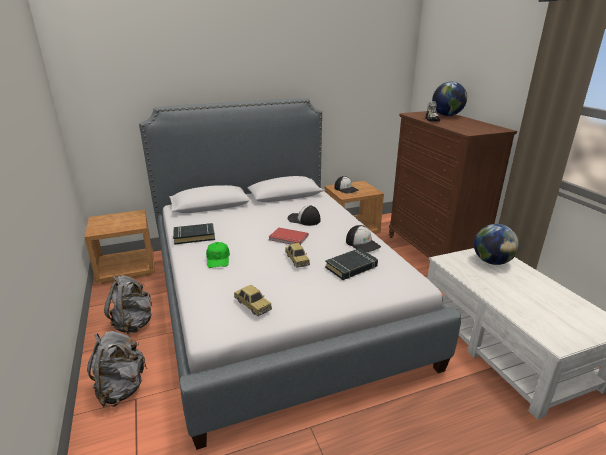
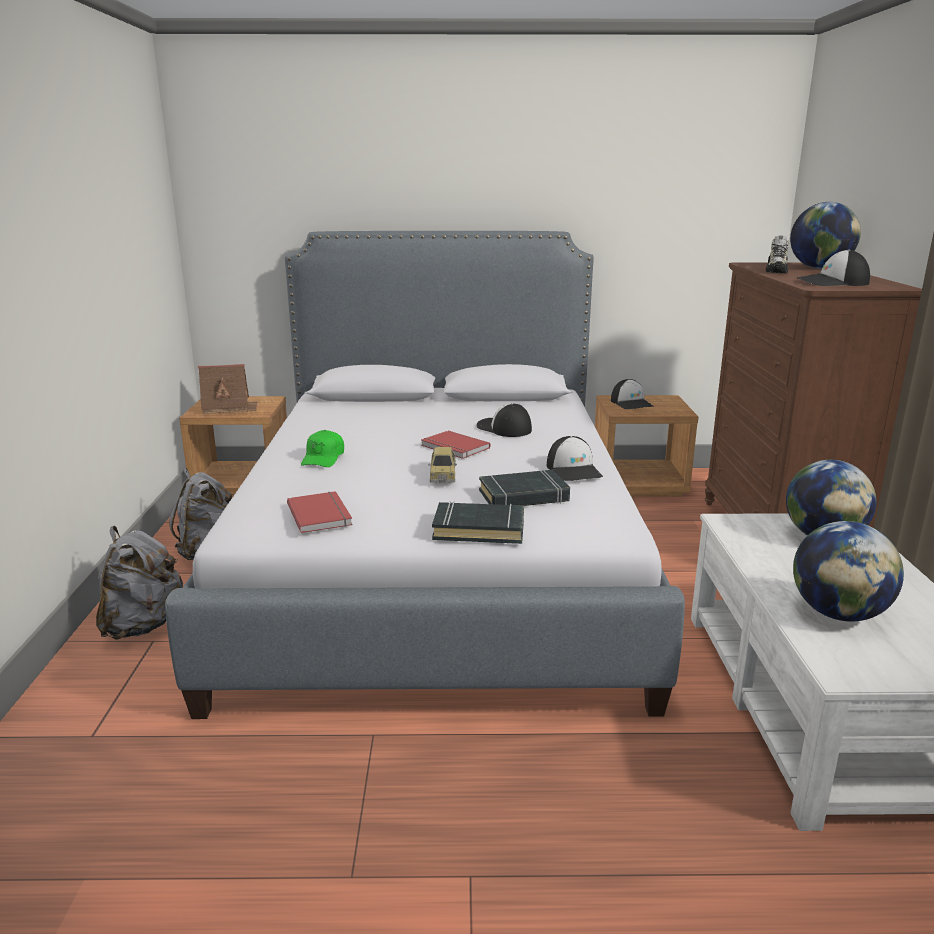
camera: 20 degrees right, 5 degrees down
black book [173,223,215,245] -> black book moved to [432,501,524,544]
toy car [234,285,272,316] -> red book [287,491,353,533]
none -> toy house [198,364,257,414]
none -> globe [793,521,904,621]
none -> cap [797,250,870,286]

